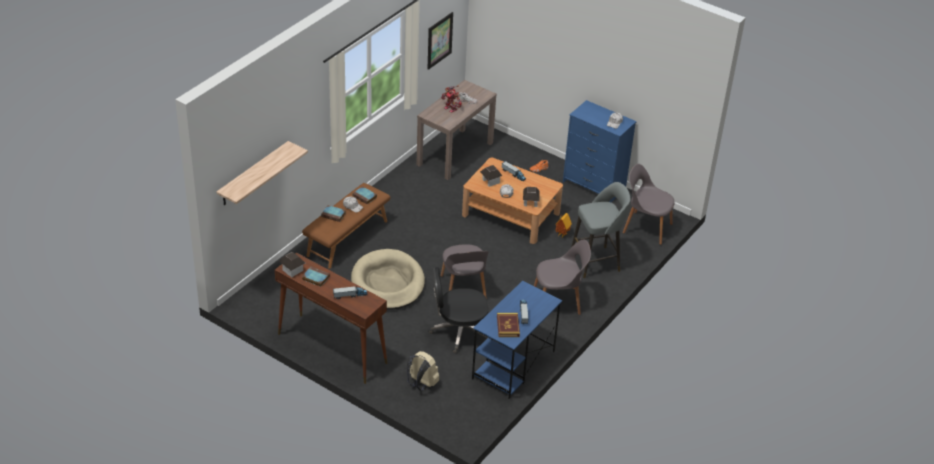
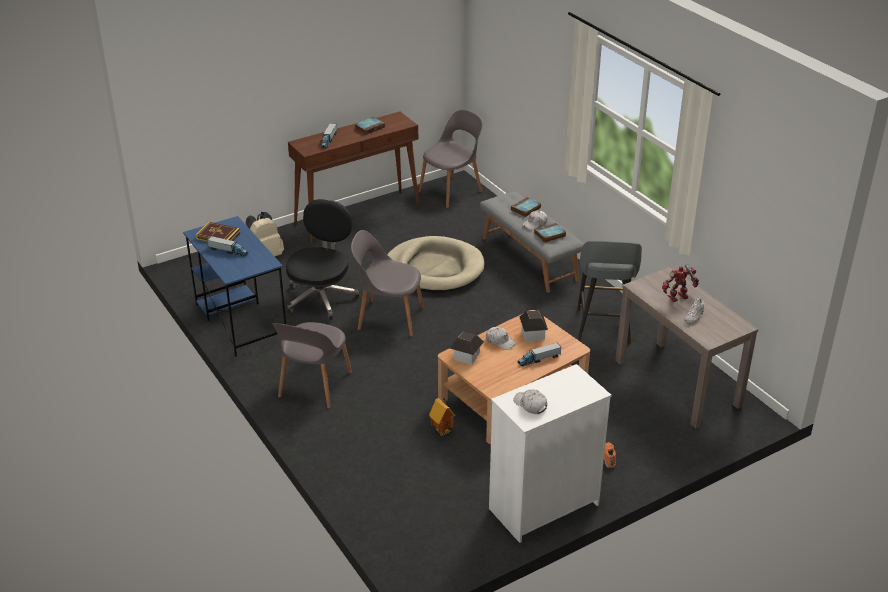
camera: 115 degrees right, 5 degrees down
shelf [216,141,308,205] -> none
toy house [279,252,306,277] -> none
brown bench [302,183,390,269] -> grey bench [480,191,584,293]
picture [428,12,453,70] -> none
blue dresser [563,100,636,202] -> white dresser [489,364,612,543]
grey stool [571,182,630,278] -> grey stool moved to [577,240,642,344]
grey chair [623,164,675,245] -> grey chair moved to [419,110,483,208]

